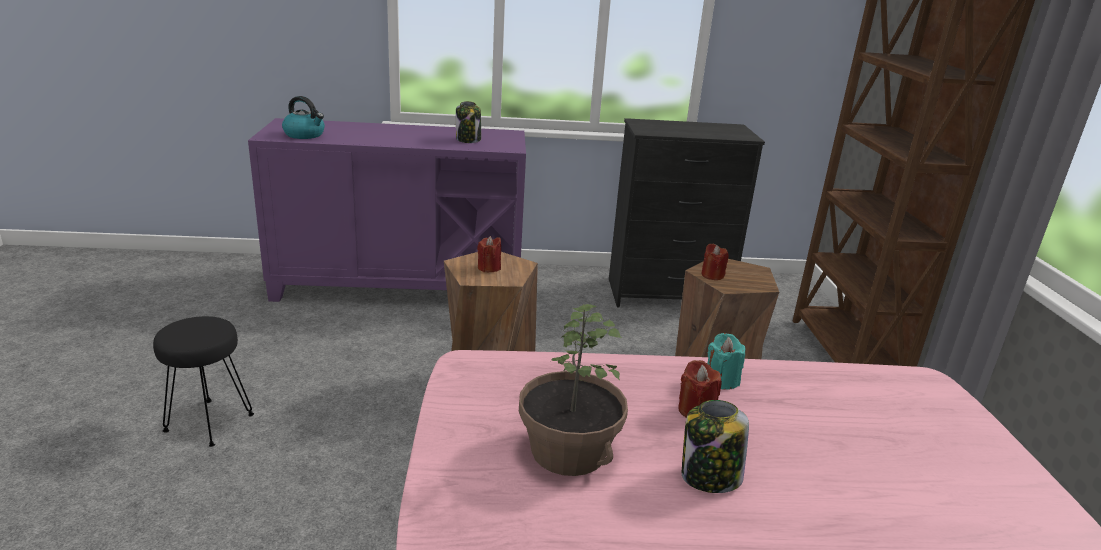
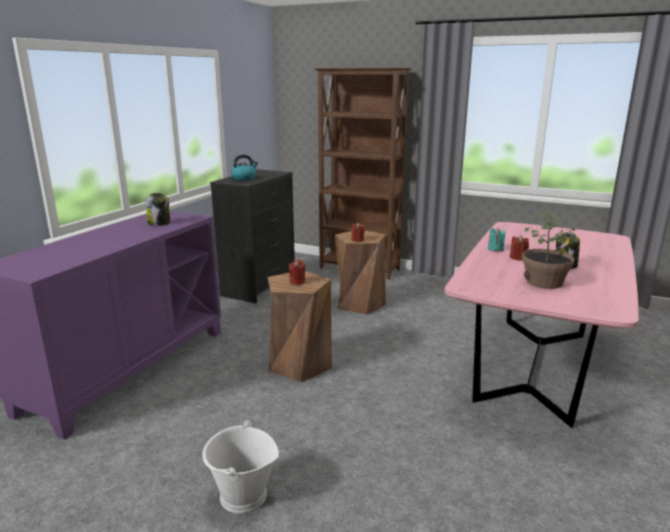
camera: 60 degrees left, 5 degrees down
black stool [153,316,254,447] -> white bucket [202,421,279,513]
kettle [282,96,325,139] -> kettle moved to [231,155,258,180]

